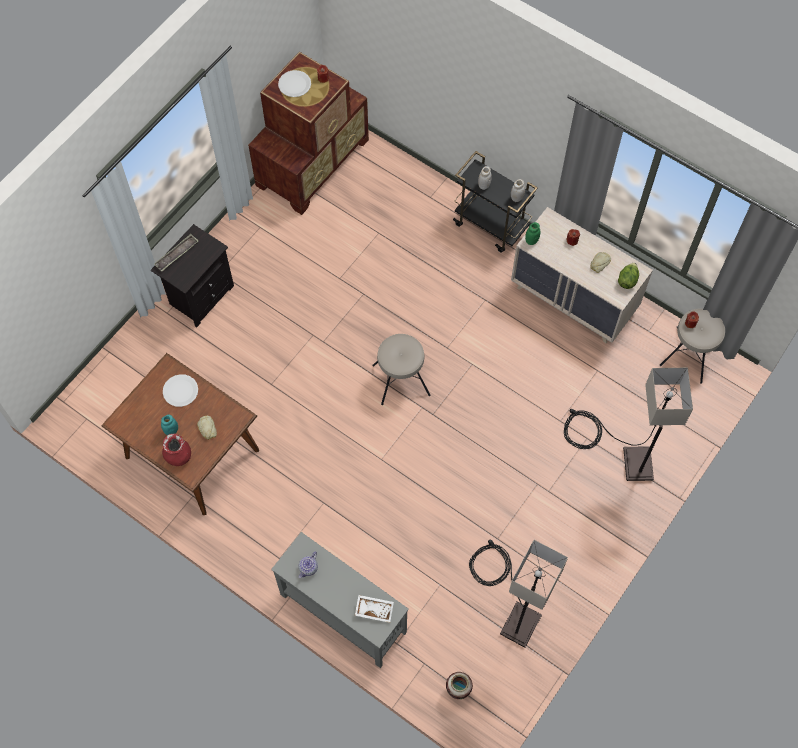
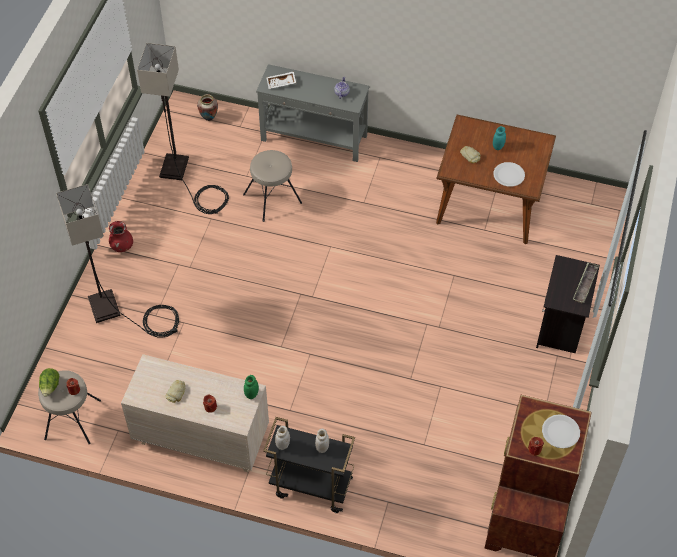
camera: 160 degrees right, 10 degrees down
red vase [162,434,191,466] -> red vase moved to [109,221,133,252]
beige stool [372,334,430,405] -> beige stool moved to [243,150,302,222]
lettuce [618,263,639,289] -> lettuce moved to [39,368,59,397]

